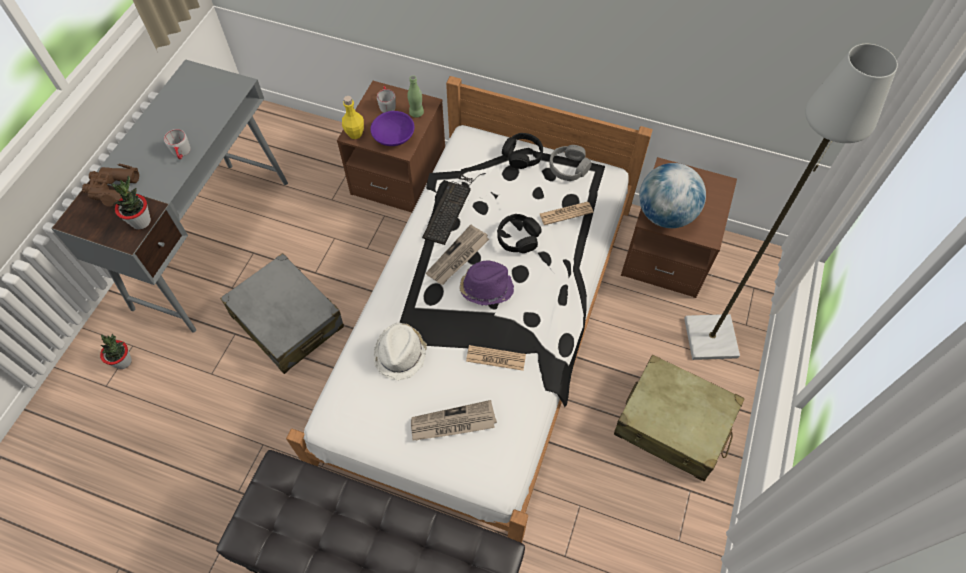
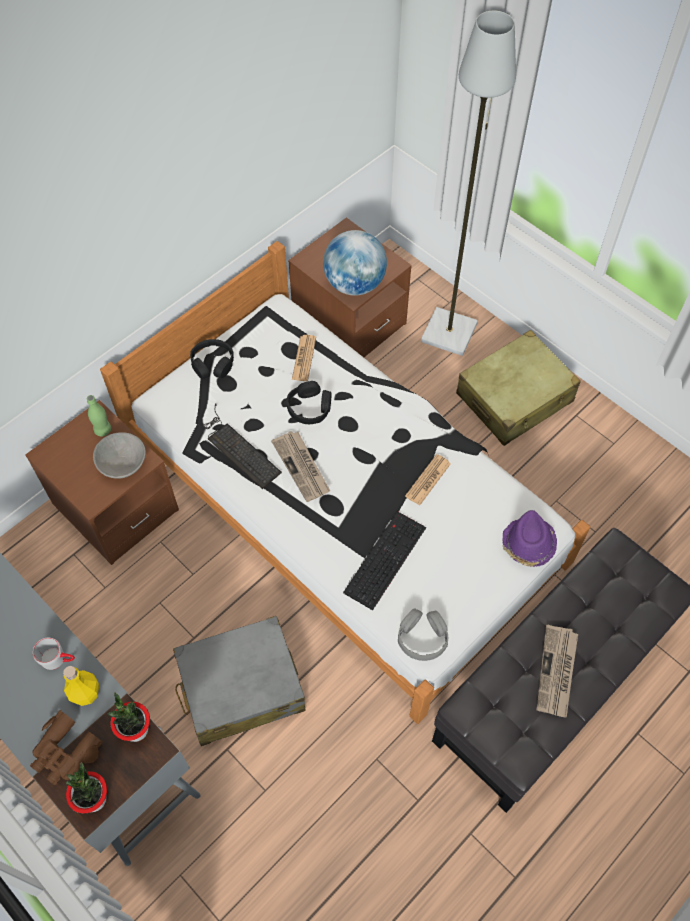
camera: 65 degrees left, 0 degrees up
potted plant [100,334,132,369] -> potted plant moved to [66,762,107,813]
yellow bottle [342,96,364,139] -> yellow bottle moved to [63,666,99,706]
purple bowl [370,111,414,146] -> grey bowl [93,432,146,479]
white hat [374,323,427,381] -> keyboard [343,511,426,610]
grey mug [377,86,396,113] -> none
newspaper [411,400,497,441] -> newspaper moved to [537,625,578,718]
purple hat [459,261,514,306] -> purple hat moved to [502,510,557,567]
grey headphones [550,145,592,181] -> grey headphones moved to [398,609,448,661]

